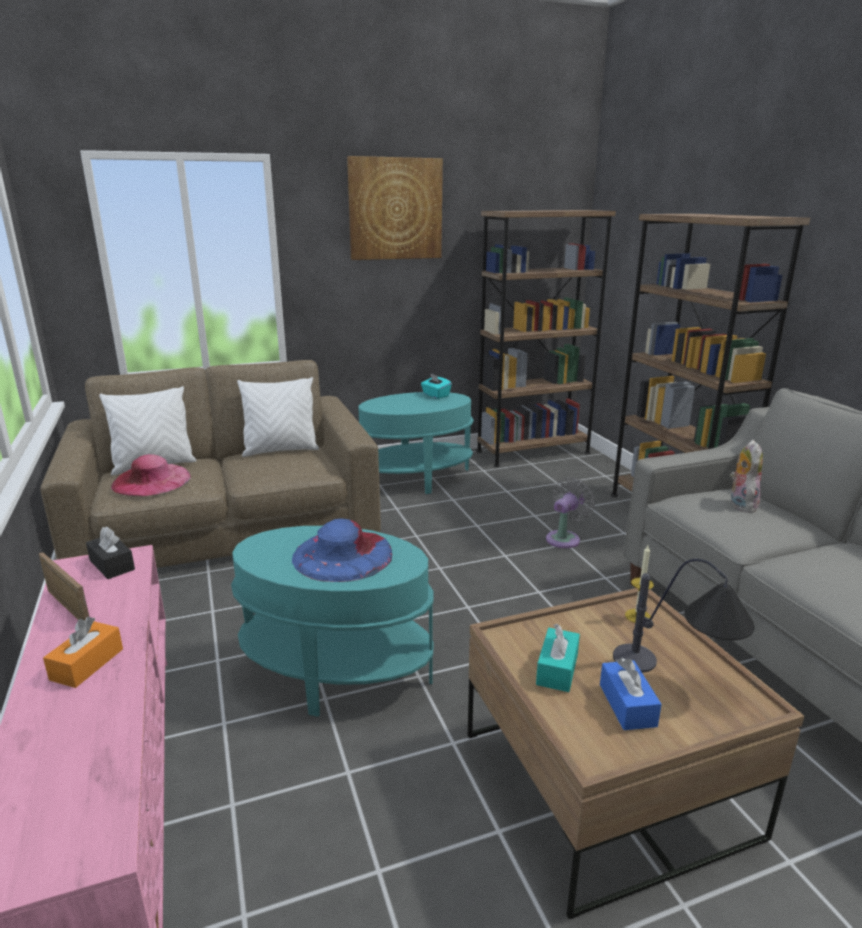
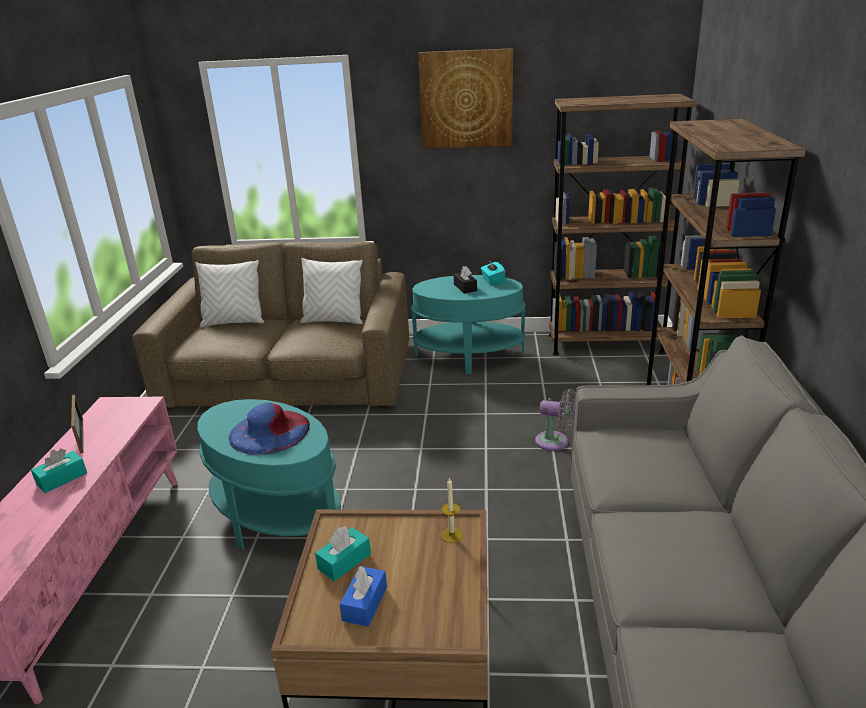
camera: 25 degrees right, 5 degrees up
orange tissue box [43,616,123,688] -> turquoise tissue box [31,448,87,493]
black tissue box [86,526,135,579] -> black tissue box moved to [454,266,477,293]
pink hat [111,454,191,496] -> none
grey fan [546,477,595,548] -> grey fan turned 45 degrees clockwise [535,388,576,451]
table lamp [613,559,755,673] -> none
plush toy [730,440,763,513] -> none

